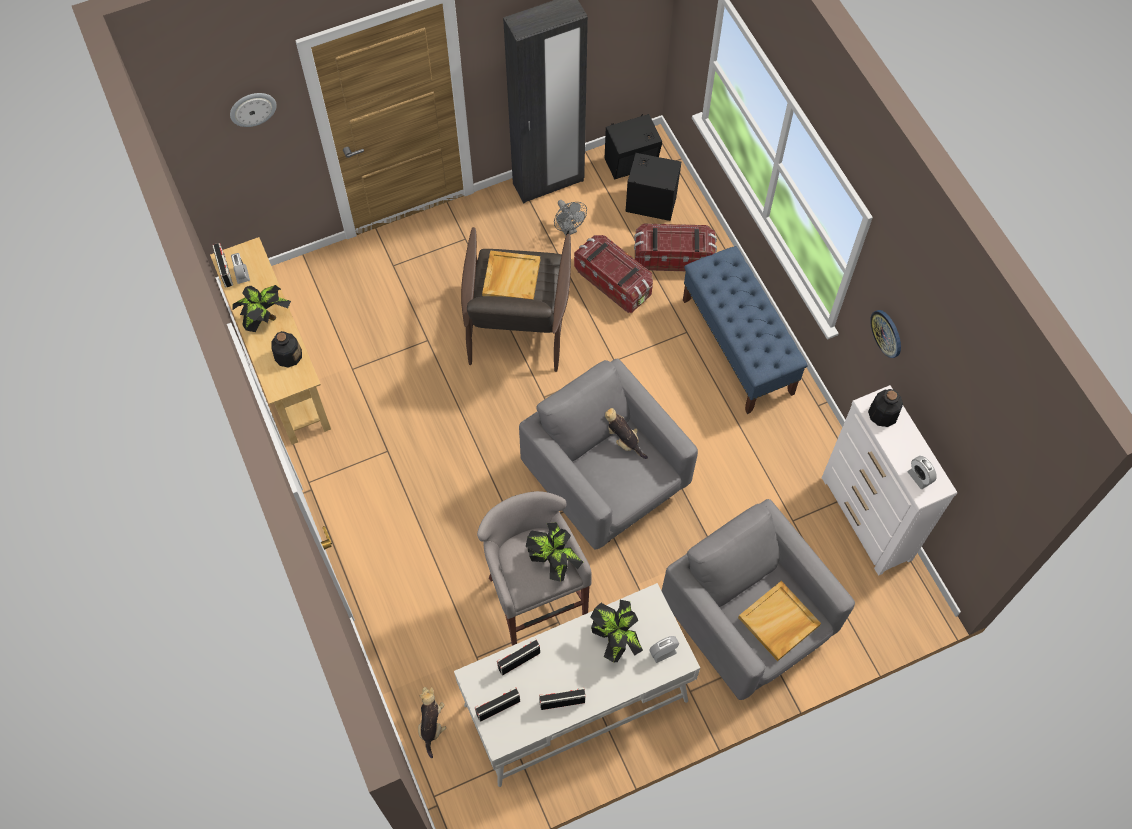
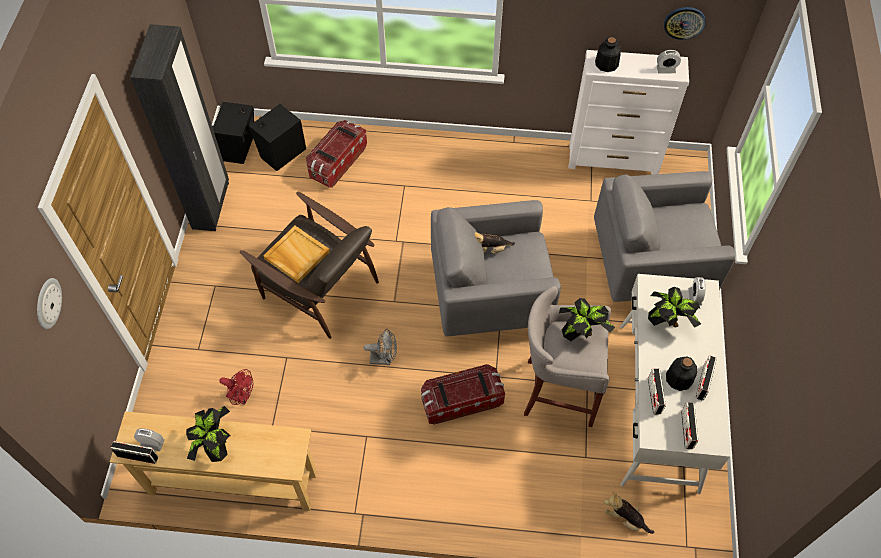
camera: 60 degrees left, 5 degrees down
bottle [271,331,302,368] -> bottle moved to [666,356,697,391]
grey fan [554,200,587,236] -> grey fan moved to [364,329,397,365]
storage box [574,235,653,313] -> storage box moved to [421,364,505,425]
blue bench [683,246,808,414] -> none
beige tray [738,581,821,661] -> none
wall clock [870,310,901,358] -> wall clock moved to [664,7,706,40]
none -> red fan [219,369,253,405]

